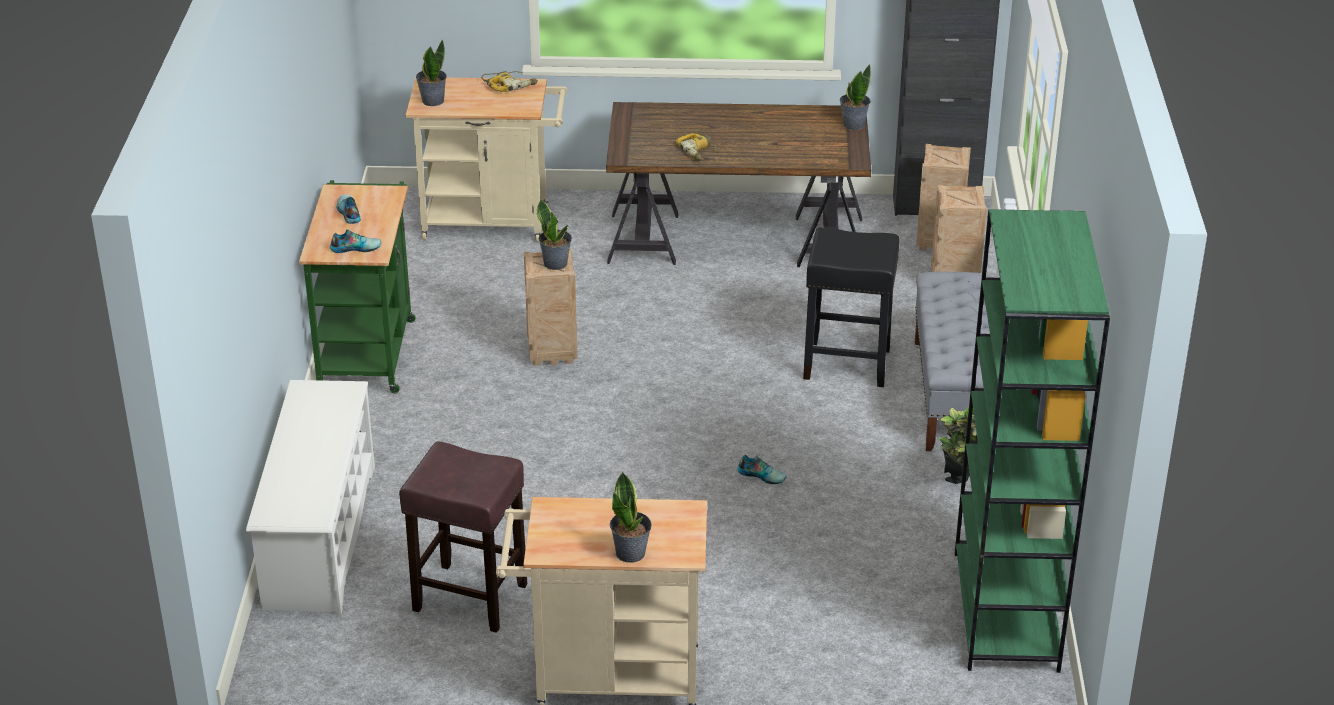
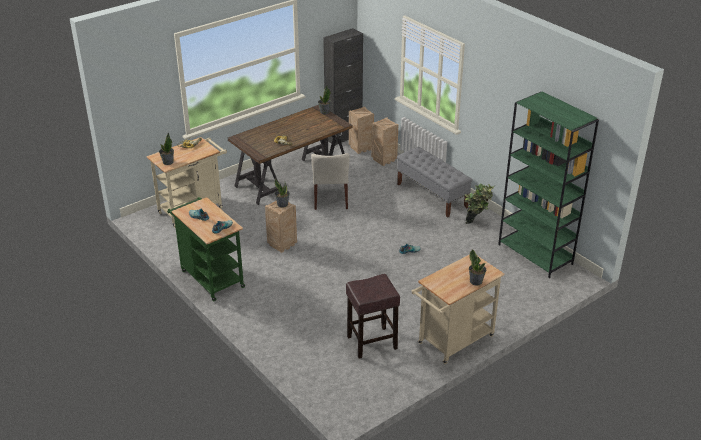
camera: 40 degrees left, 0 degrees up
white shoe rack [246,380,375,615] -> none
black stool [803,227,900,387] -> none
none -> beige chair [311,153,349,210]

